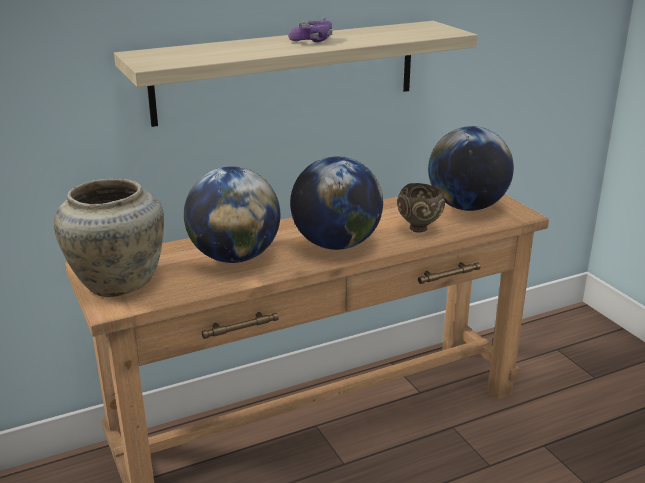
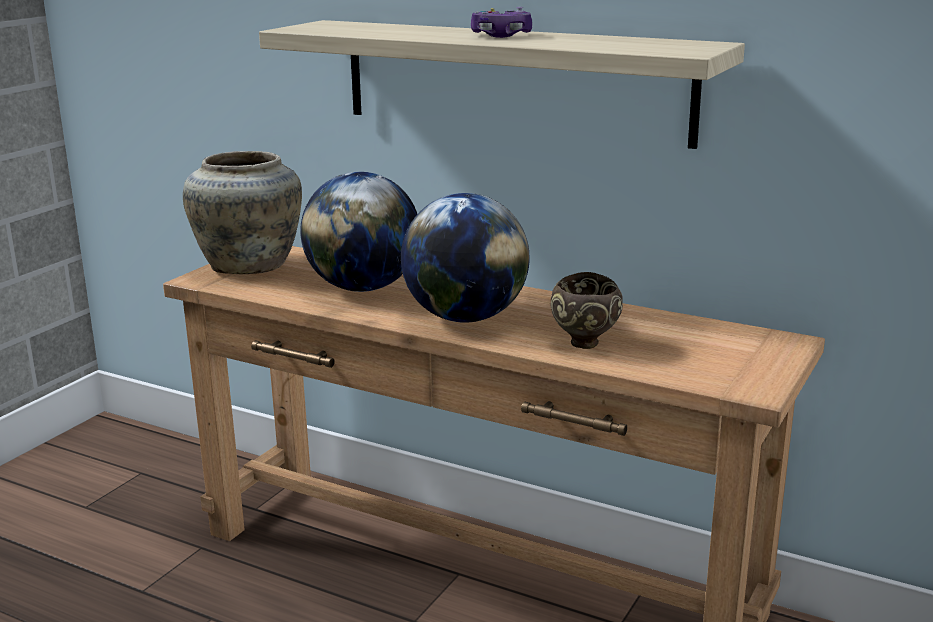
camera: 55 degrees right, 5 degrees down
globe [428,126,514,211] -> none

